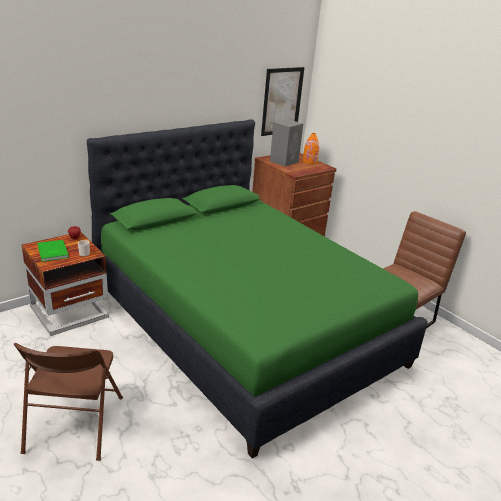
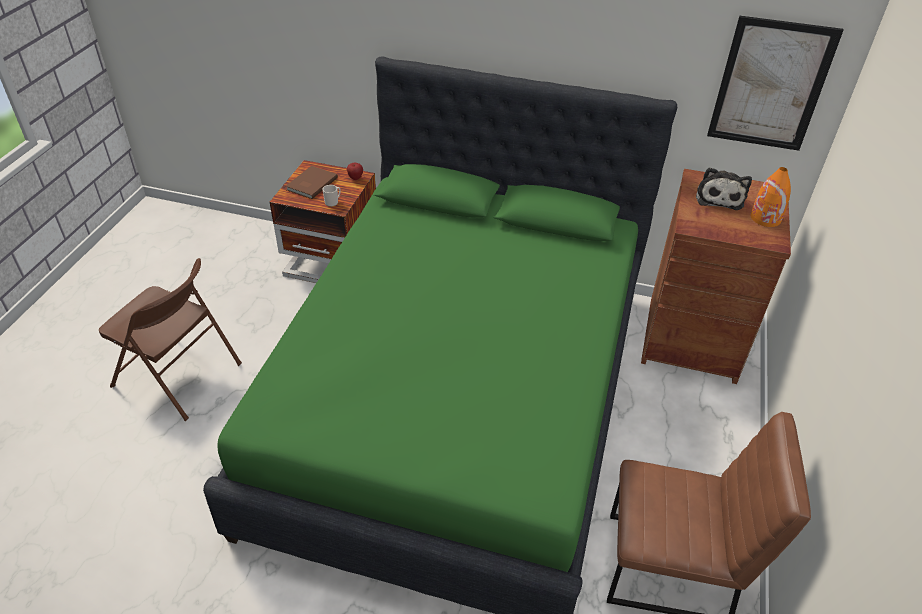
camera: 55 degrees right, 15 degrees up
brown chair [14,343,123,461] -> brown chair turned 120 degrees counterclockwise [99,258,242,421]
green book [37,240,69,262] -> brown book [286,166,338,199]
grey speaker [270,119,303,167] -> plush toy [696,167,752,210]

